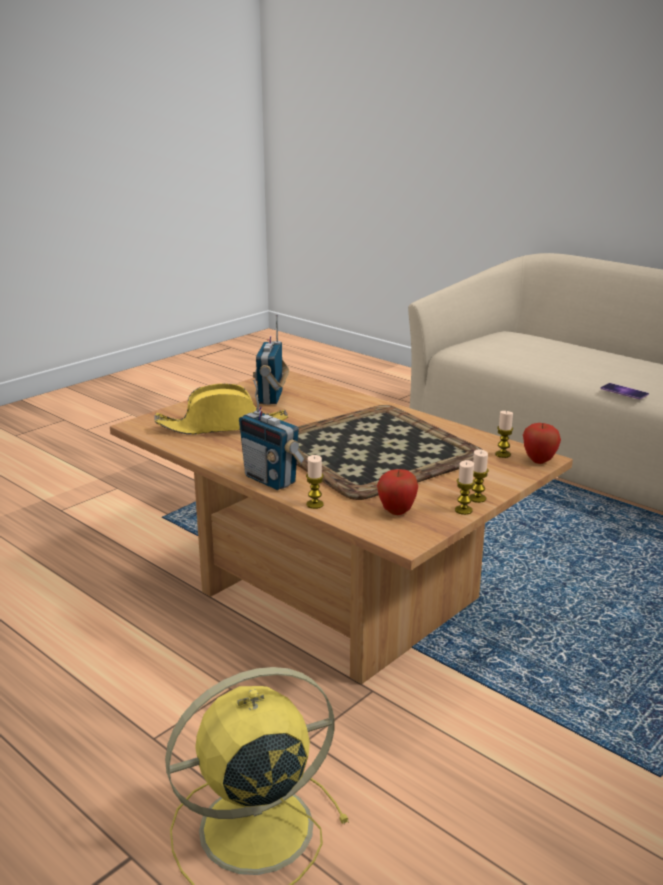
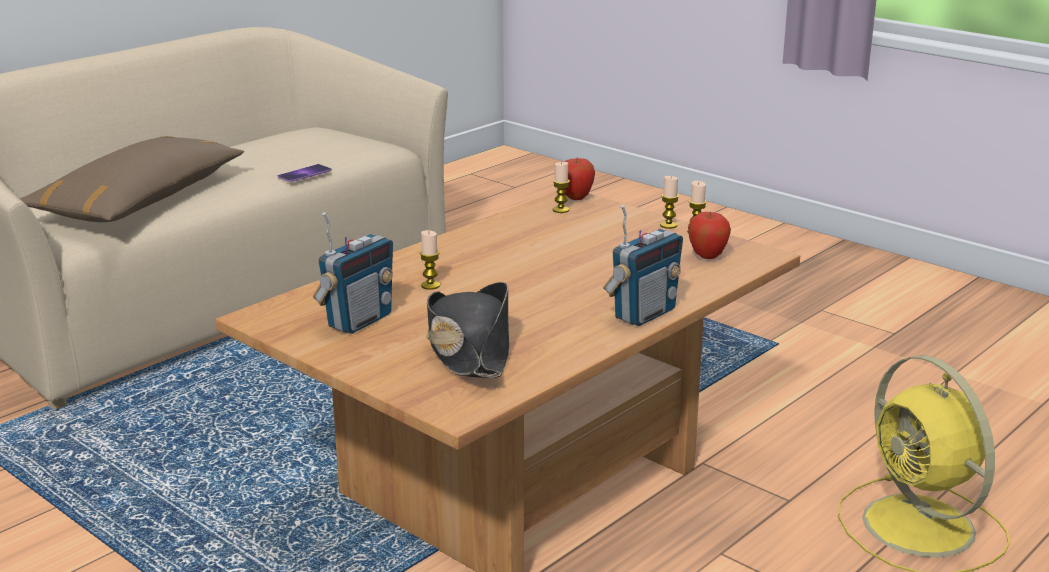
camera: 90 degrees left, 0 degrees up
yellow hat [154,383,288,435] -> black hat [427,282,509,378]
radio [253,315,289,405] -> radio turned 60 degrees counterclockwise [313,212,393,334]
tray [297,405,483,500] -> none
candle [306,455,324,509] -> candle moved to [420,230,440,290]
none -> brown pillow [20,136,244,222]

